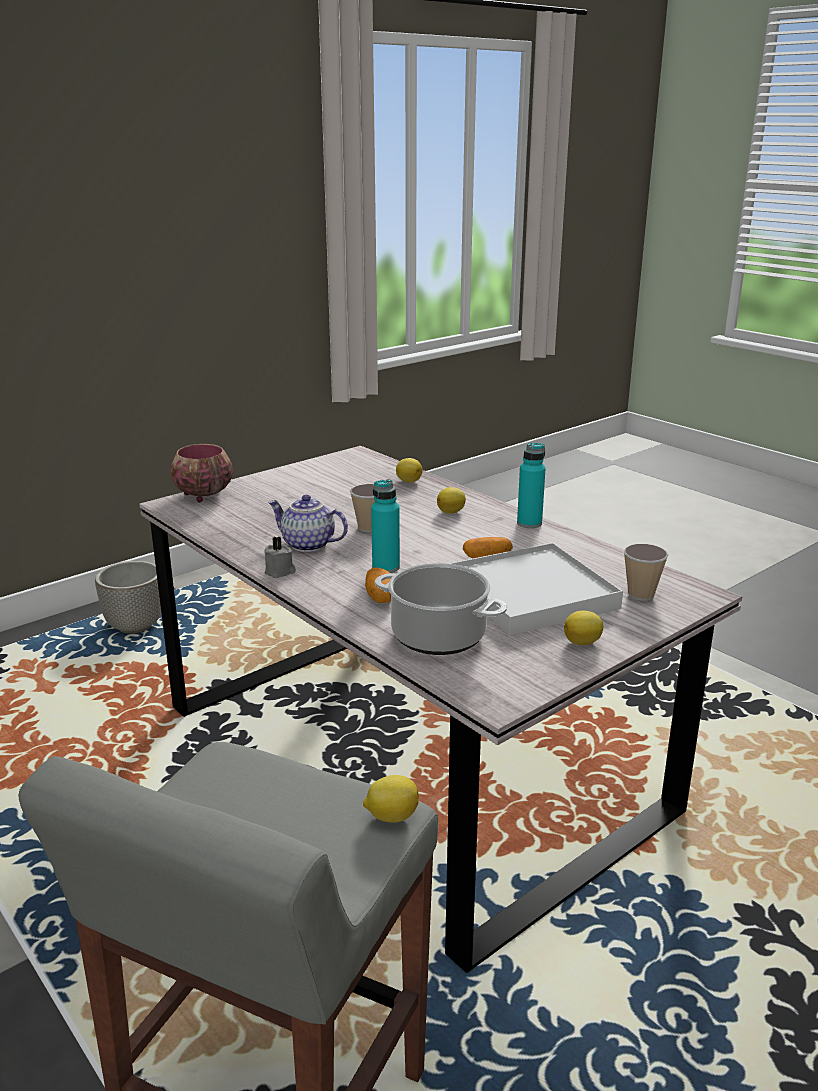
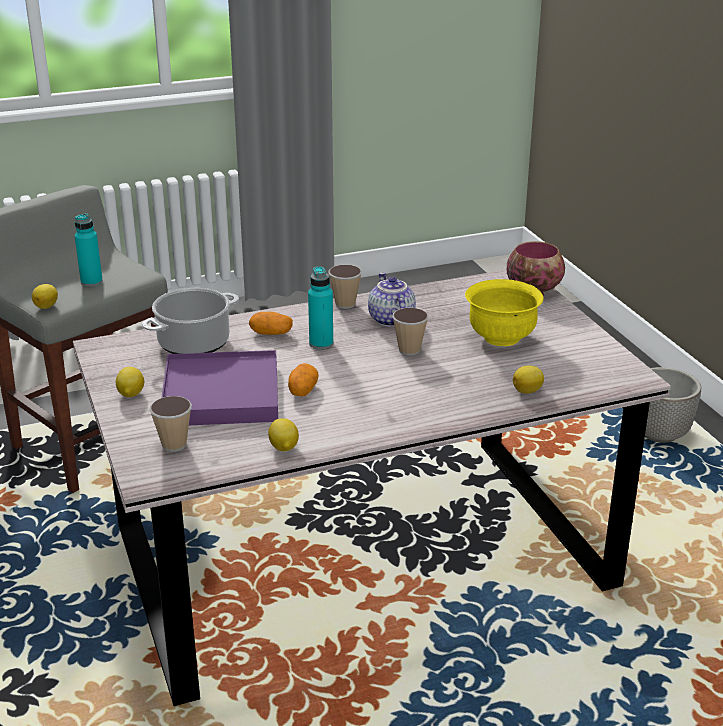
camera: 110 degrees right, 5 degrees up
grey candle [264,536,296,578] -> cup [328,265,362,309]
teapot [268,495,348,552] -> teapot turned 60 degrees counterclockwise [368,272,416,327]
lemon [437,487,466,514] -> lemon moved to [268,418,299,452]
white tray [449,543,623,636] -> purple tray [161,350,278,425]
turquoise bottle [517,443,546,528] -> turquoise bottle moved to [75,213,103,287]
none -> yellow bowl [465,279,543,346]

